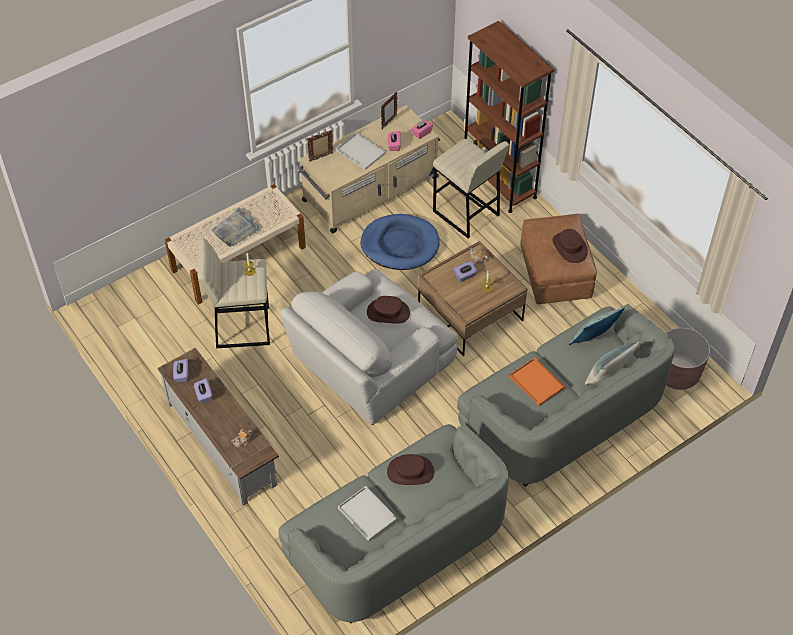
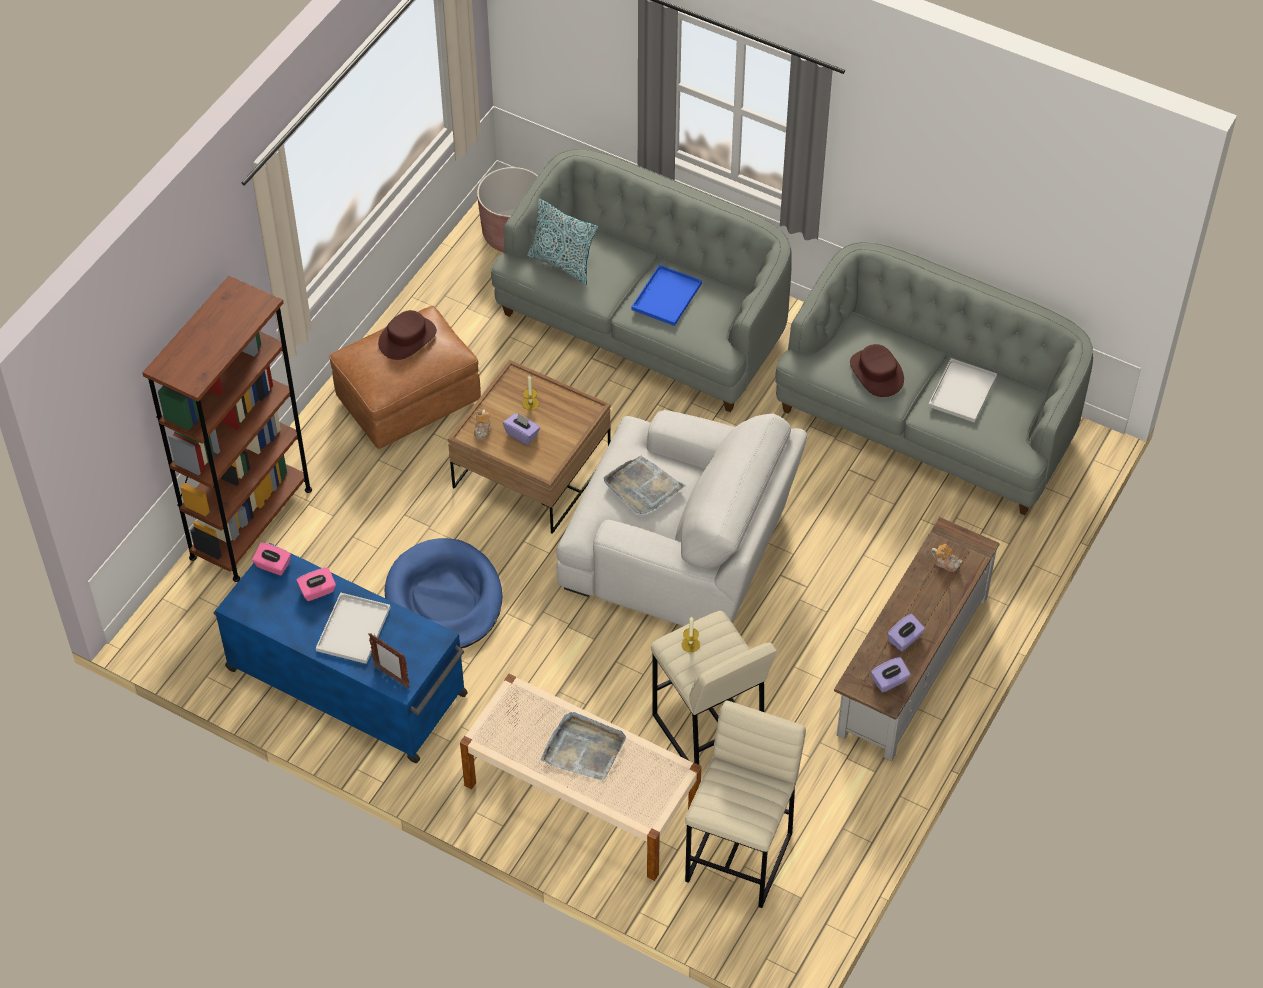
camera: 115 degrees left, 0 degrees up
beige cabinet [298,105,440,233] -> blue cabinet [214,543,468,763]
brown hat [367,296,410,324] -> grey tray [604,456,686,514]
picture frame [381,92,397,129] -> none
beige stool [433,139,510,239] -> beige stool moved to [685,700,806,908]
orange tray [509,357,565,406] -> blue tray [631,265,702,326]
pillow [585,341,640,385] -> none

